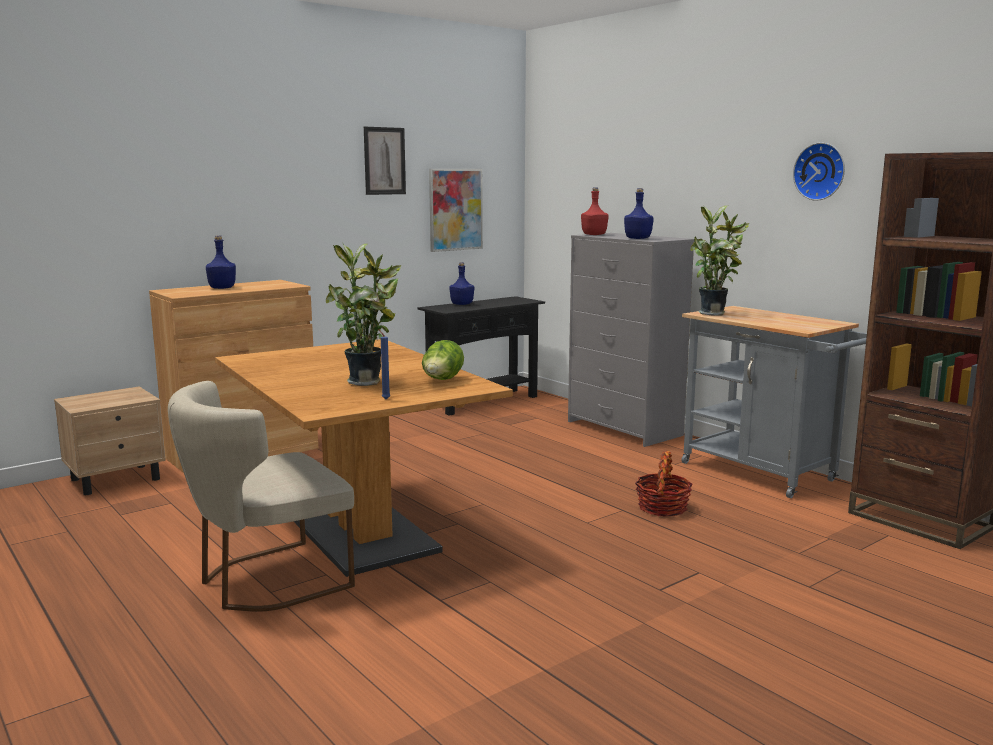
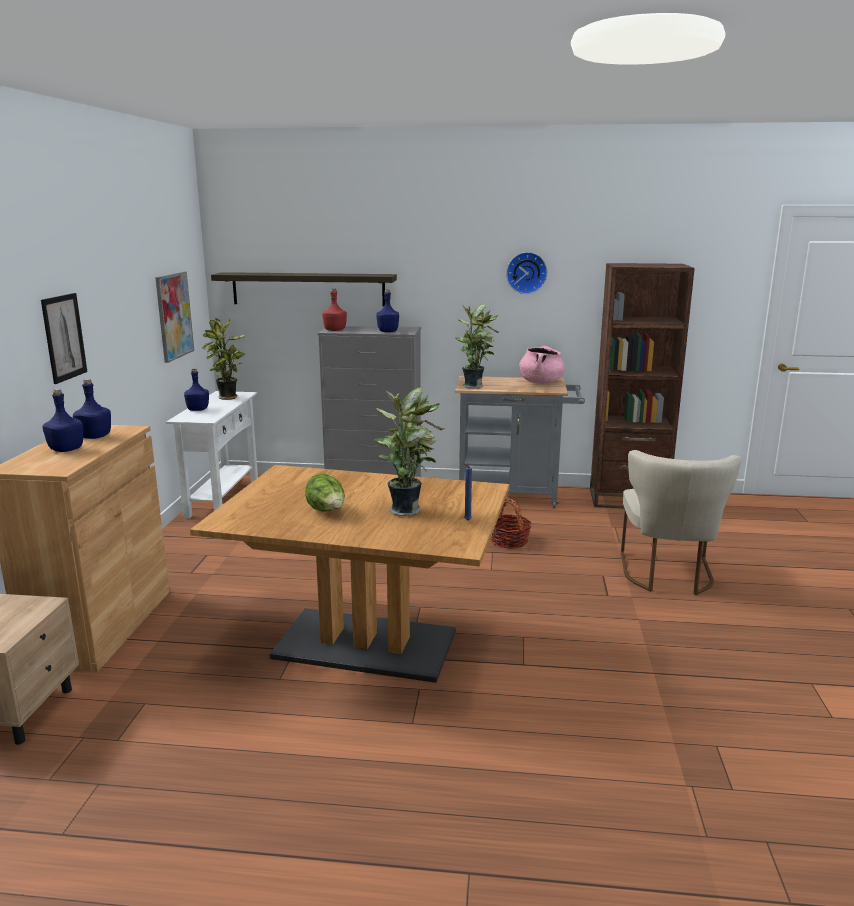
camera: 45 degrees left, 5 degrees up
beige chair [168,381,355,612] -> beige chair moved to [621,450,741,595]
picture [364,127,406,195] -> picture moved to [41,293,87,384]
black console table [417,296,545,416] -> white console table [166,391,258,518]
lettuce [422,340,464,380] -> lettuce moved to [305,473,345,512]
none -> blue bottle [73,379,111,439]
none -> potted plant [202,318,245,400]
none -> shelf [211,272,397,307]
none -> pink cooking pot [519,346,565,384]

